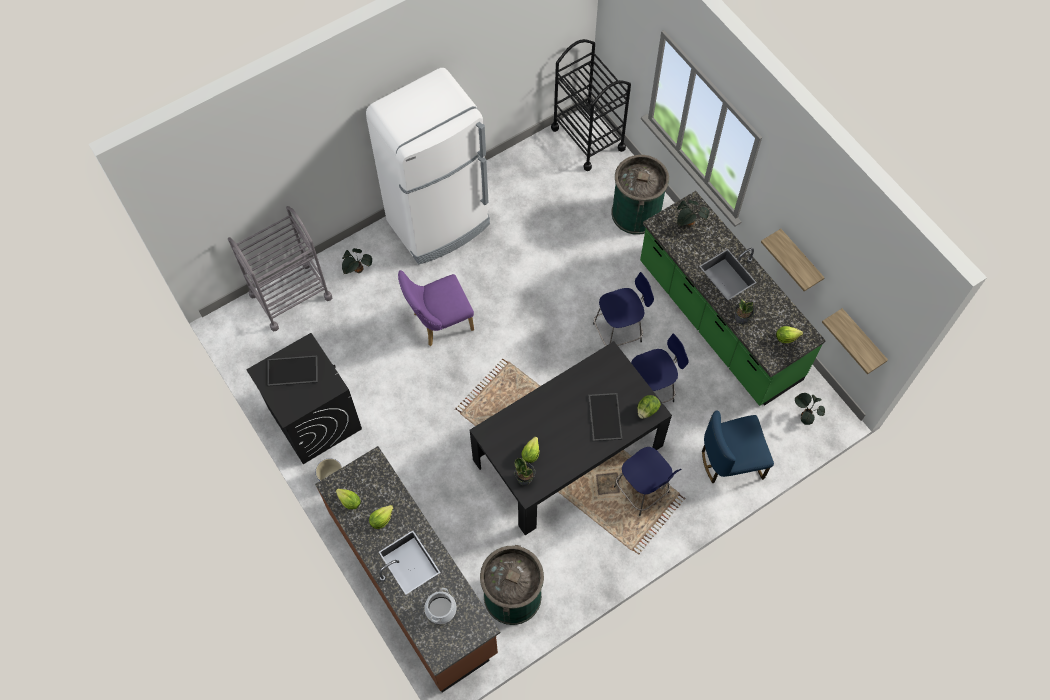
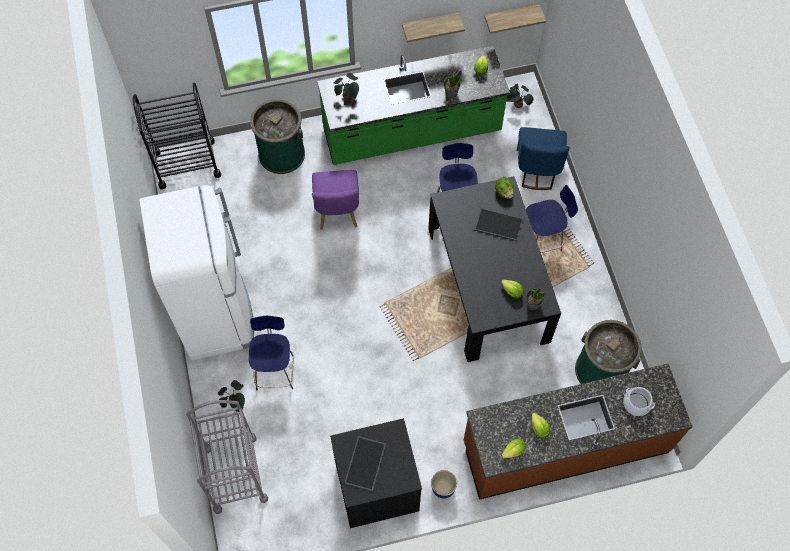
camera: 70 degrees left, 0 degrees up
purple chair [398,270,474,346] -> purple chair moved to [312,170,359,230]
blue stool [593,272,654,346] -> blue stool moved to [249,316,294,390]

